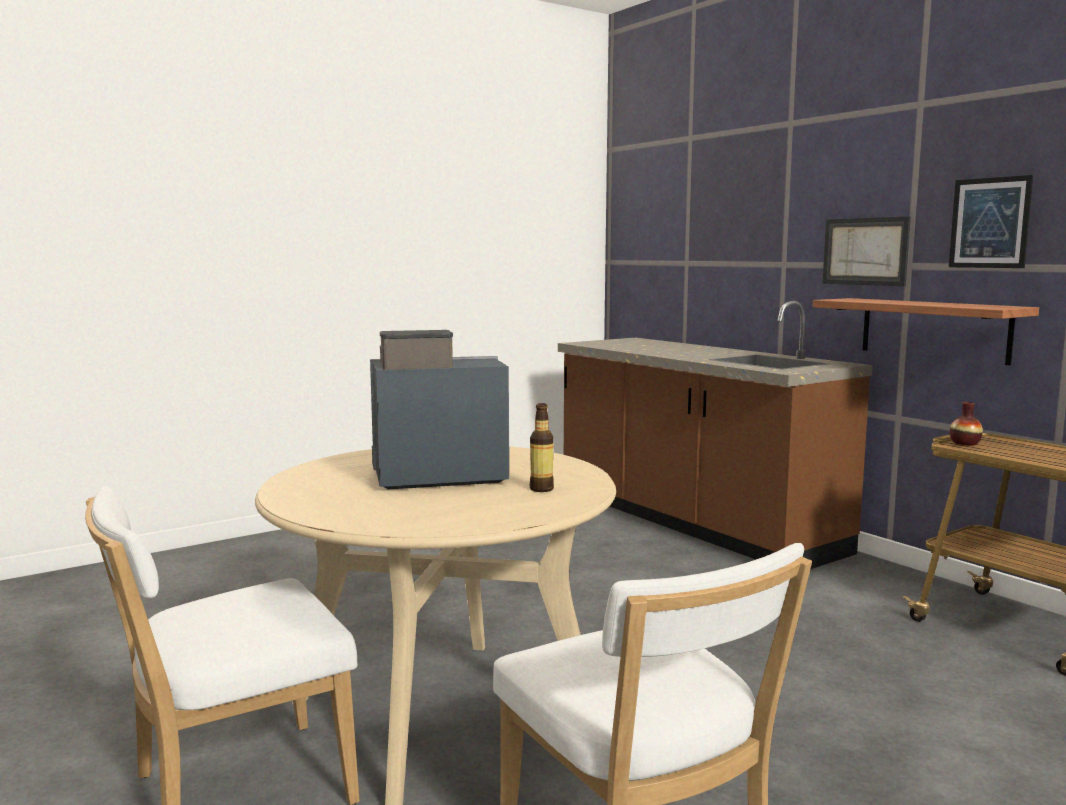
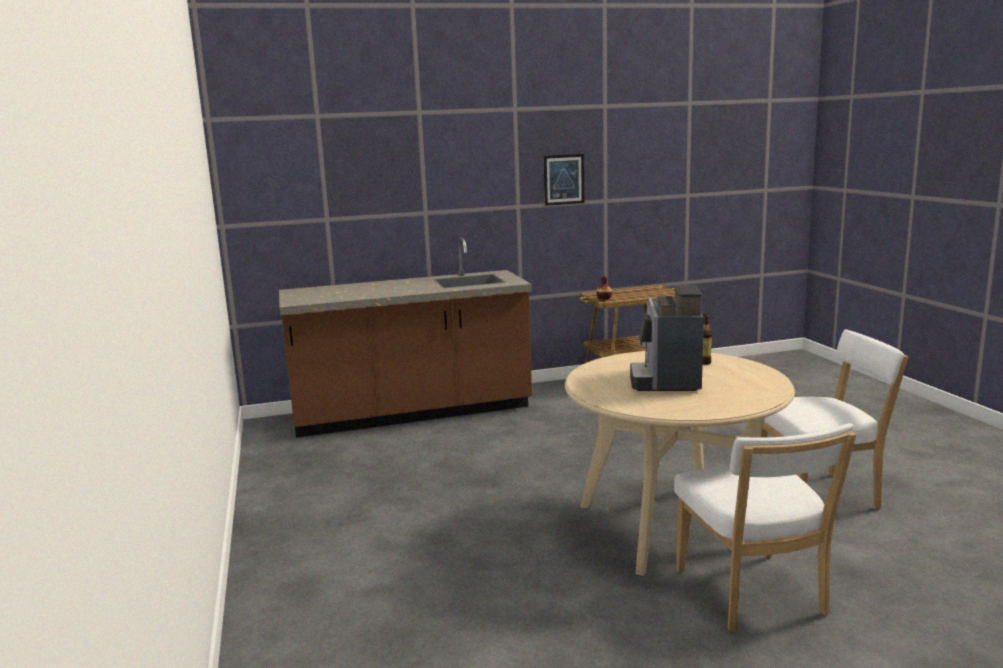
camera: 70 degrees left, 5 degrees up
shelf [813,298,1039,365] -> none
picture [822,216,911,286] -> none

